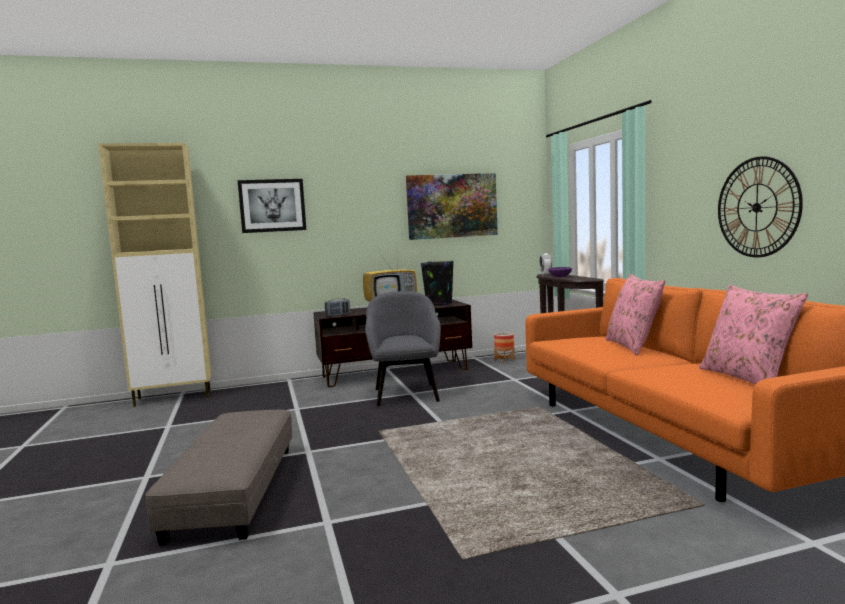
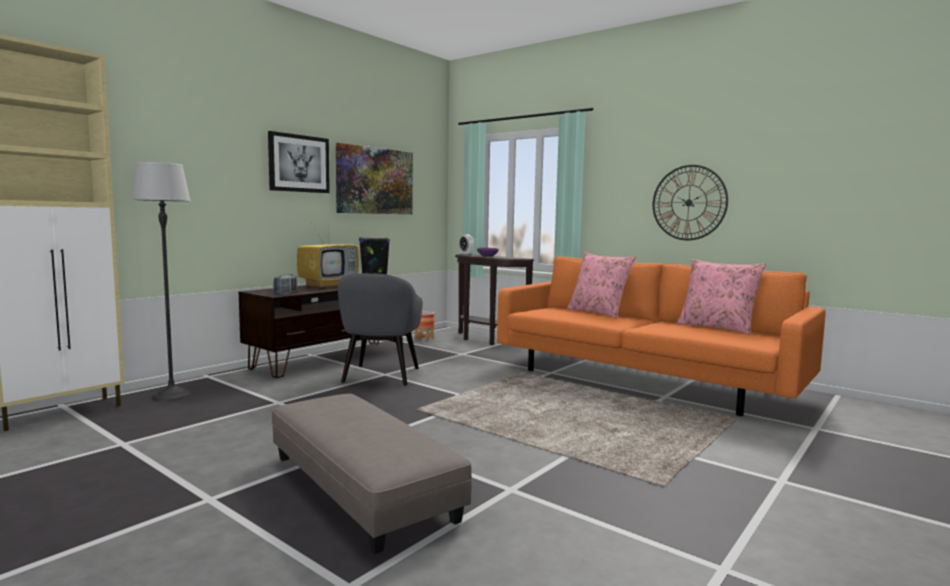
camera: 35 degrees left, 0 degrees up
picture [237,179,306,233] -> picture moved to [268,131,330,193]
grey armchair [365,291,441,407] -> grey armchair turned 135 degrees counterclockwise [338,273,423,385]
none -> floor lamp [132,162,192,402]

